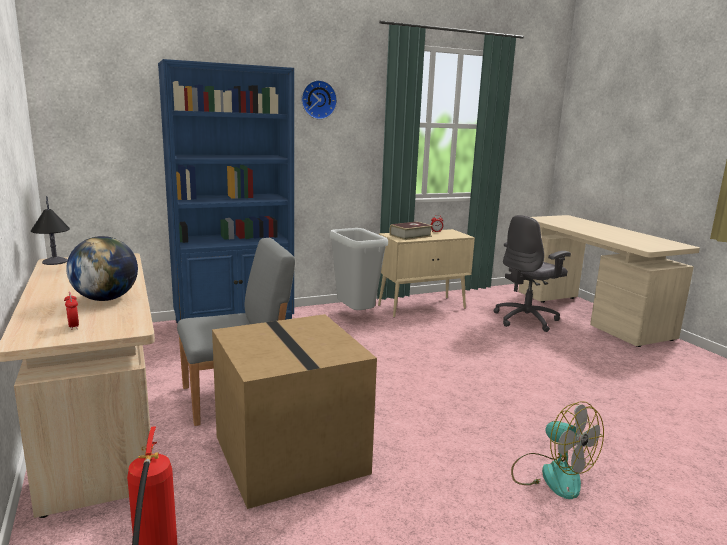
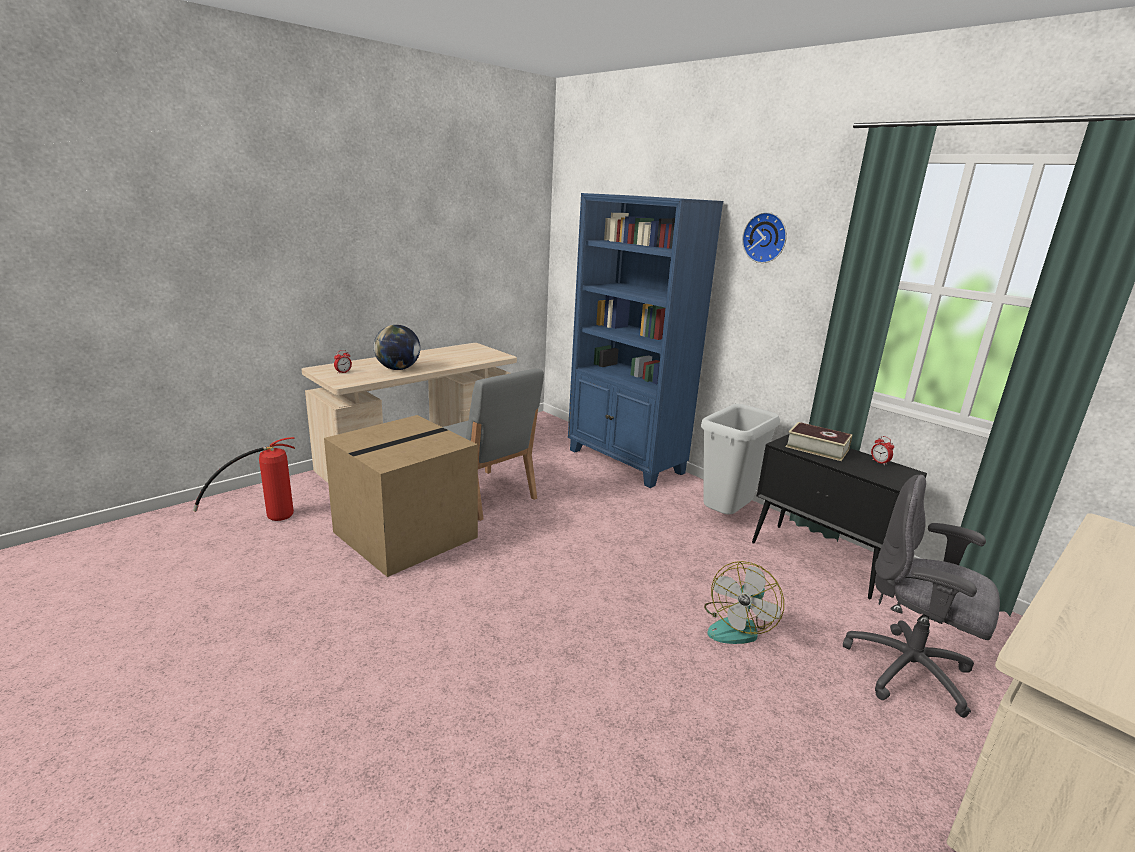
camera: 70 degrees right, 5 degrees up
table lamp [31,196,70,265] -> none
beige cabinet [378,229,475,318] -> black cabinet [752,434,927,599]
fan [511,401,604,499] -> fan moved to [704,561,784,644]

